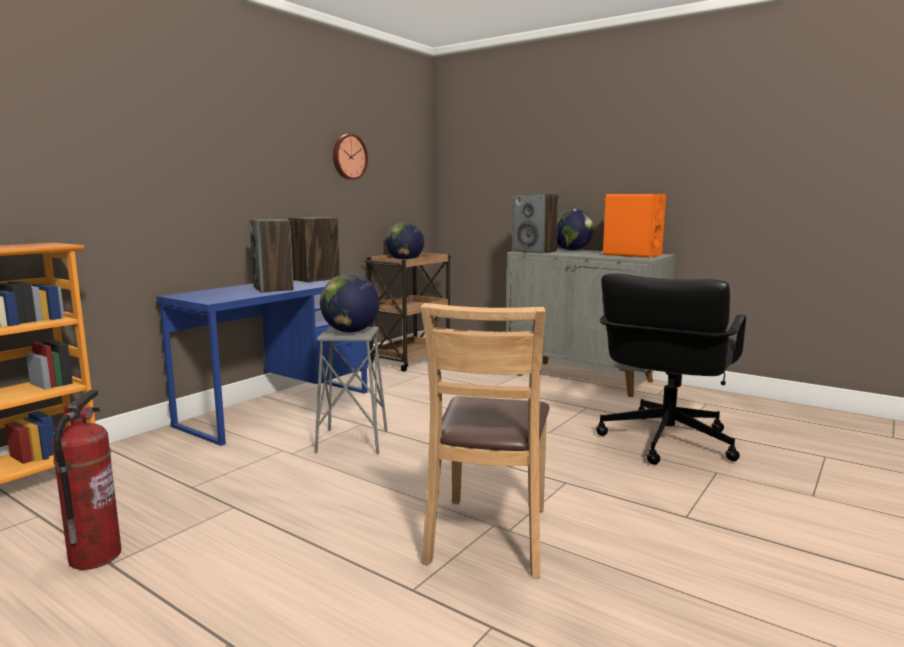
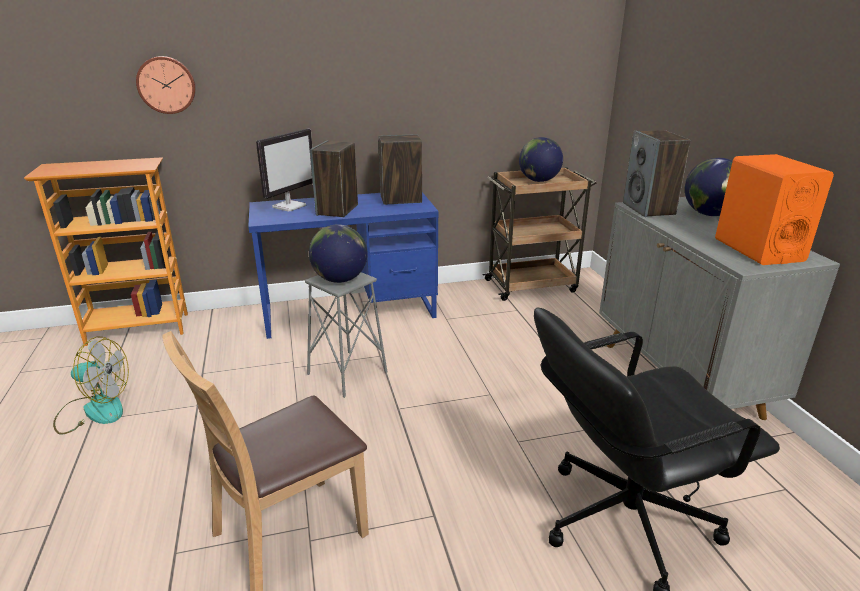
camera: 40 degrees right, 15 degrees up
fire extinguisher [52,390,121,570] -> fan [53,337,129,435]
wall clock [333,134,368,180] -> wall clock moved to [136,56,196,114]
none -> monitor [256,128,313,211]

